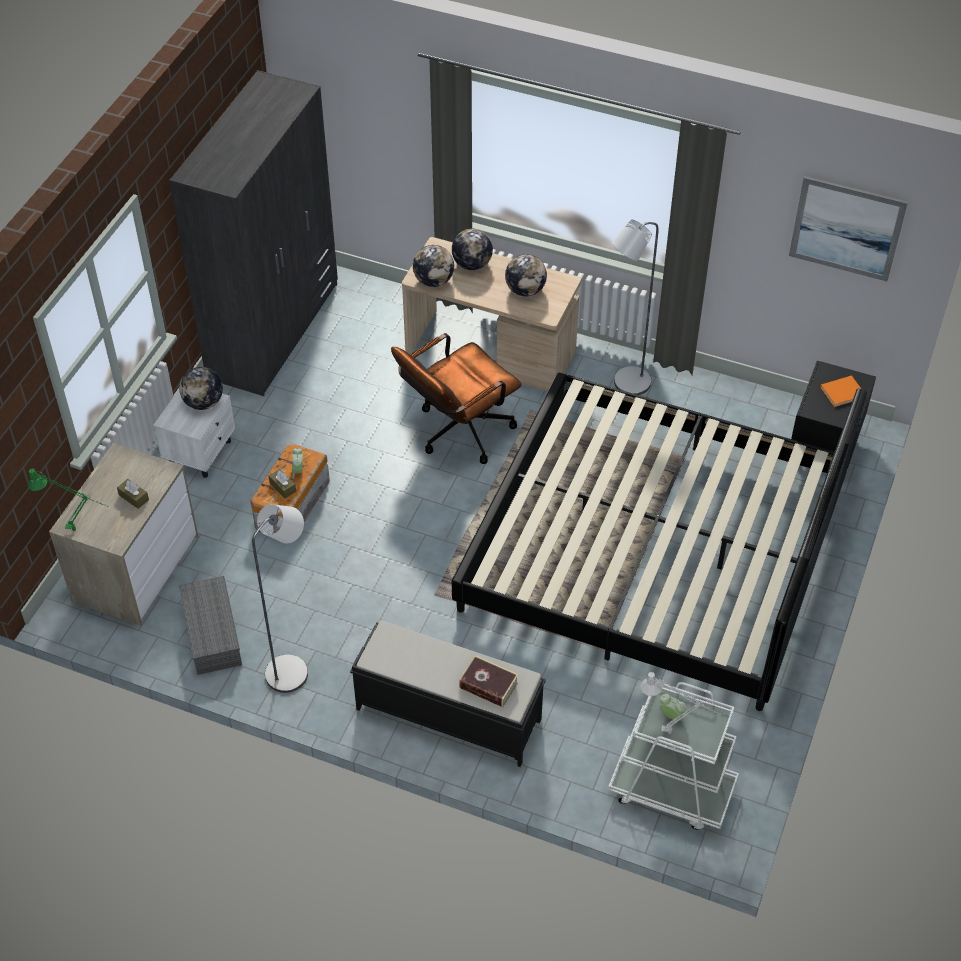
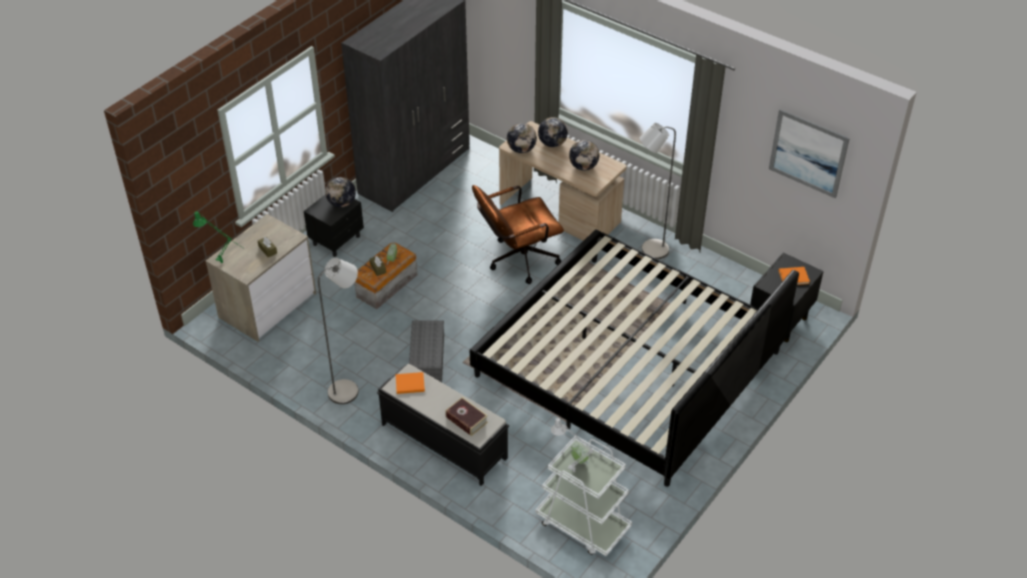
camera: 15 degrees right, 5 degrees down
white nightstand [153,389,235,478] -> black nightstand [304,194,364,257]
grey storage box [179,576,242,675] -> grey storage box moved to [409,320,444,382]
none -> orange book [396,372,425,394]

